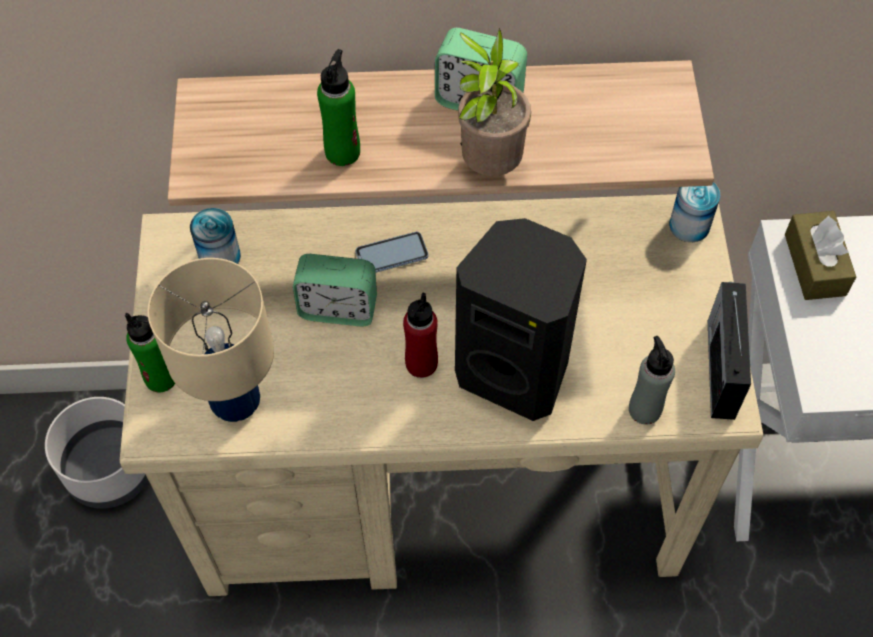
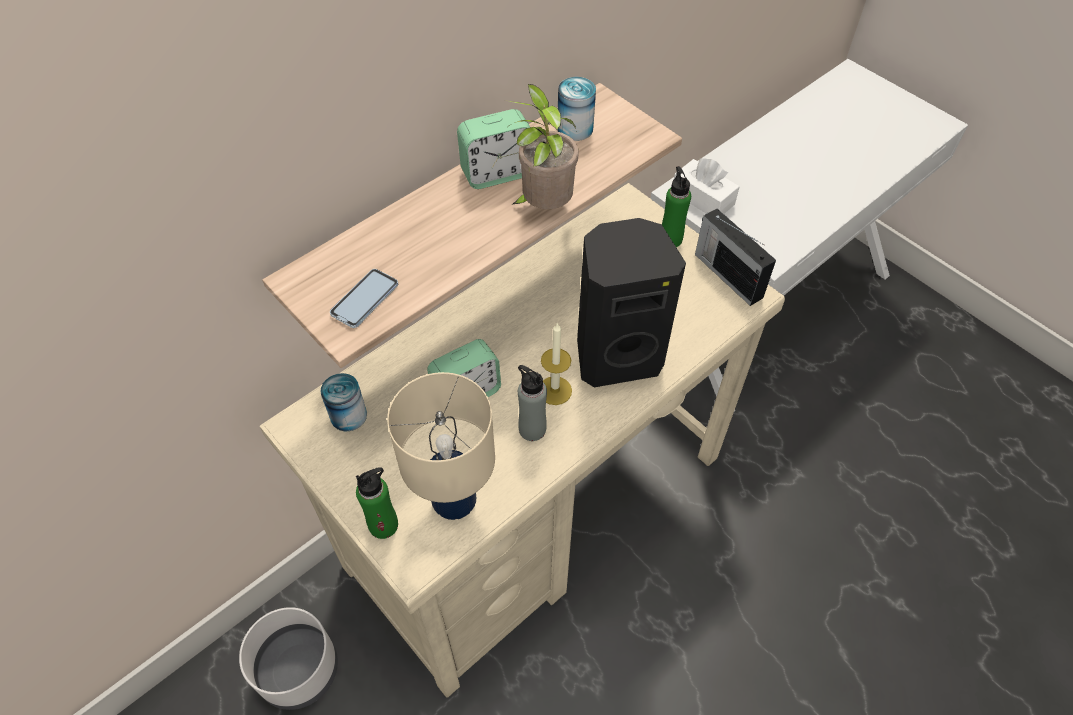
camera: 40 degrees left, 5 degrees down
green bottle [317,49,360,166] -> green bottle moved to [662,166,691,247]
phone [355,232,429,273] -> phone moved to [330,269,398,328]
red bottle [403,293,438,378] -> candle [541,322,572,405]
grey bottle [629,336,675,425] -> grey bottle moved to [518,365,547,441]
can [669,182,720,242] -> can moved to [557,77,596,141]
brown tissue box [785,211,856,300] -> white tissue box [674,158,739,214]

